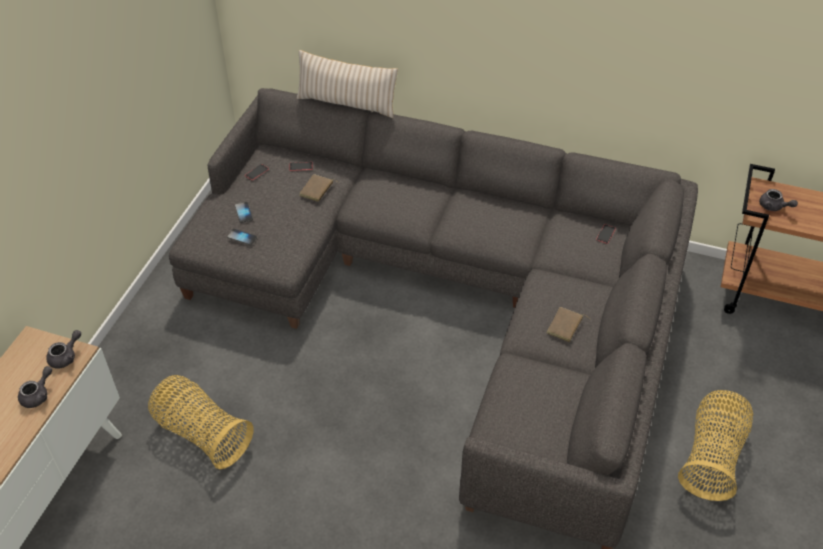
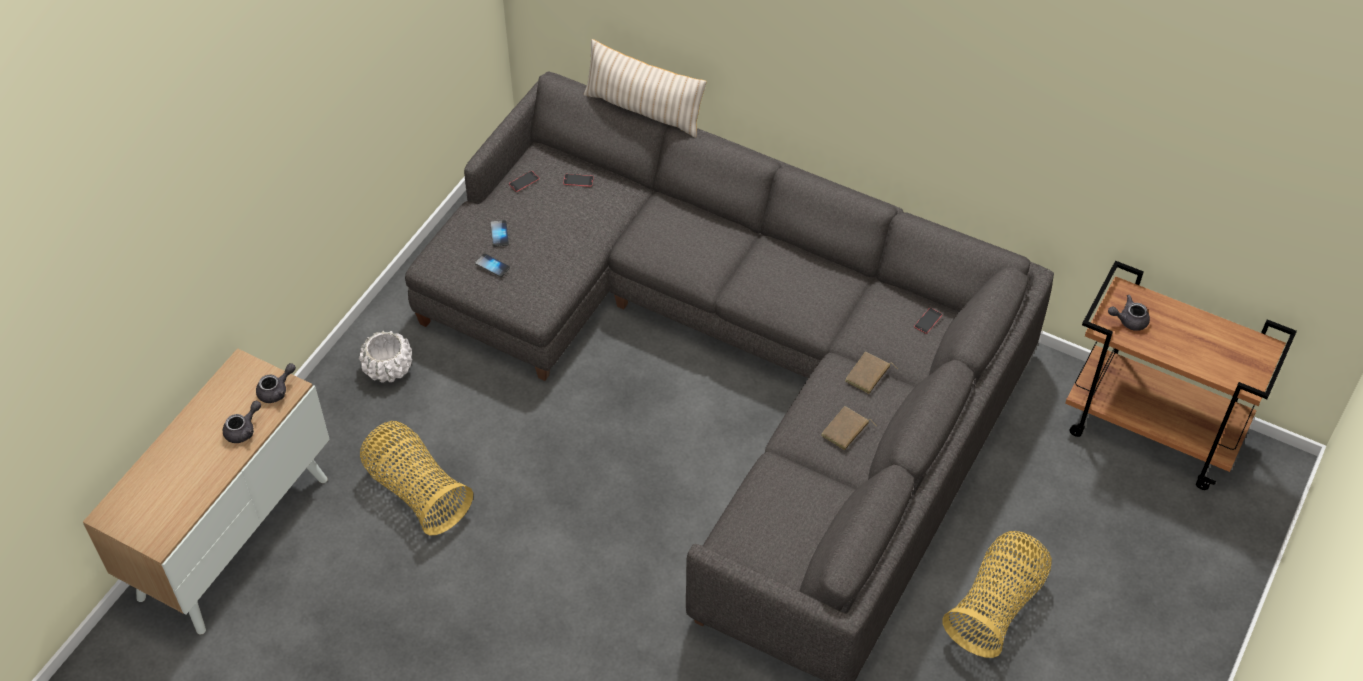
camera: 10 degrees right, 5 degrees up
brown book [299,174,339,202] -> brown book moved to [845,352,898,394]
grey teapot [759,189,798,211] -> grey teapot turned 120 degrees clockwise [1108,295,1150,331]
none -> white planter [359,331,412,383]

